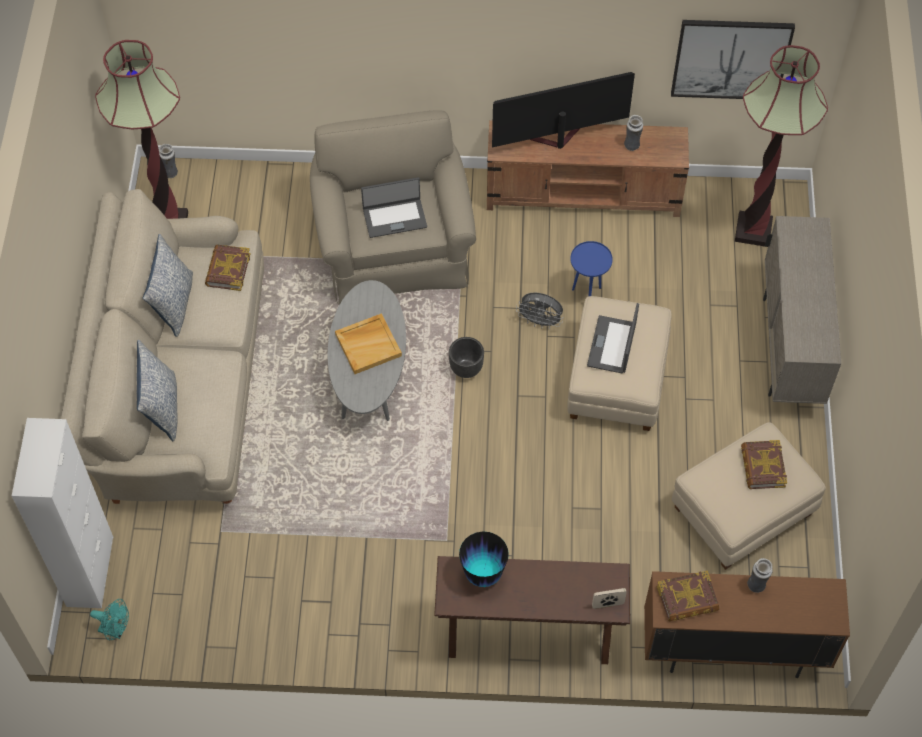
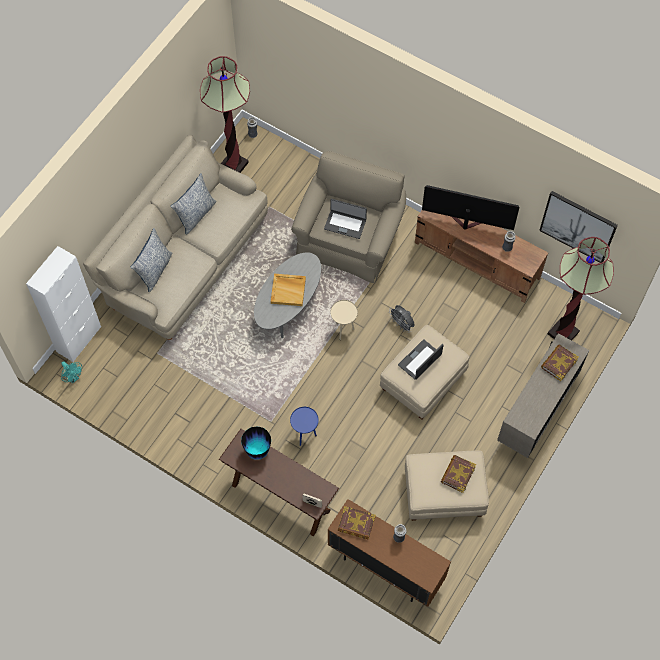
camera: 30 degrees right, 5 degrees up
book [205,245,251,291] -> book moved to [541,345,579,381]
black planter [449,337,484,378] -> beige side table [330,300,358,340]
blue side table [570,241,613,297] -> blue side table moved to [290,407,319,446]

